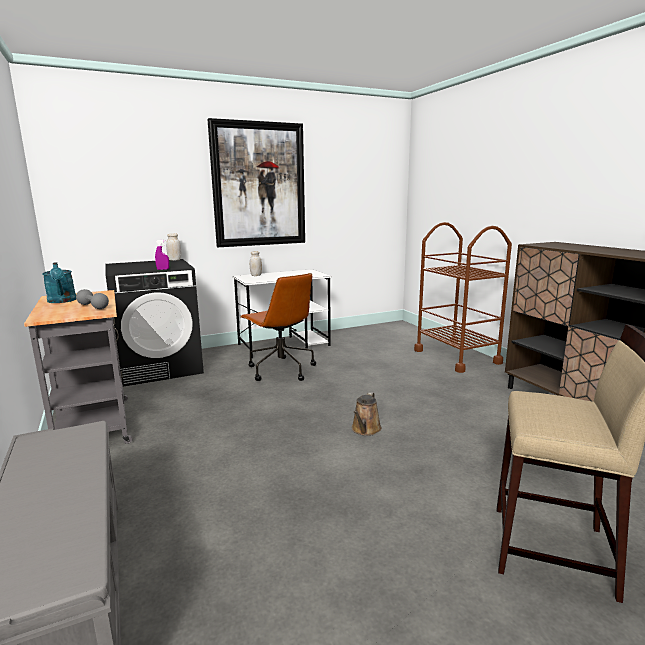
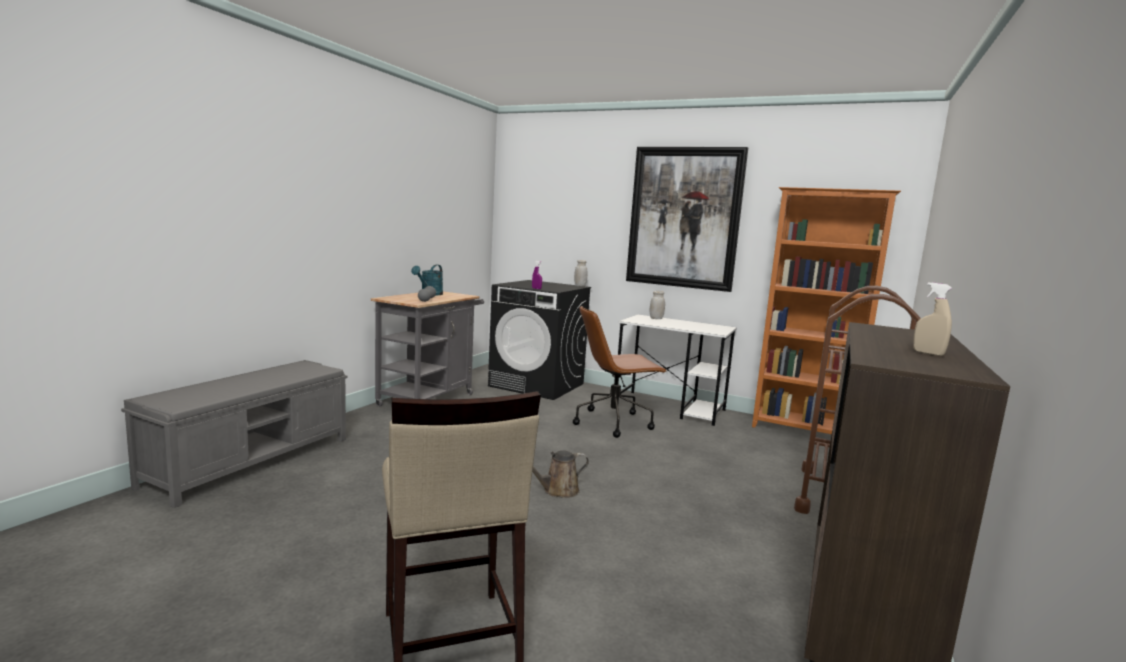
camera: 50 degrees right, 5 degrees down
brown office chair [240,273,316,381] -> brown office chair turned 60 degrees clockwise [573,306,667,438]
none -> orange bookcase [752,187,901,434]
none -> beige spray bottle [913,282,952,356]

